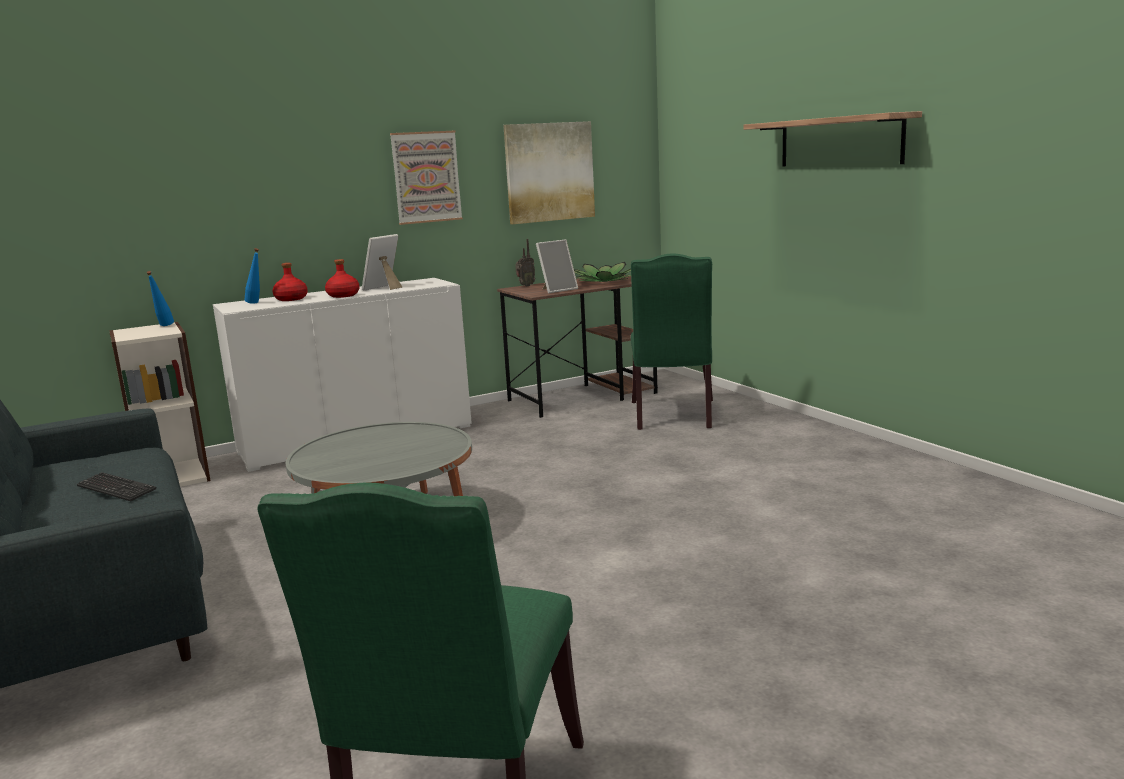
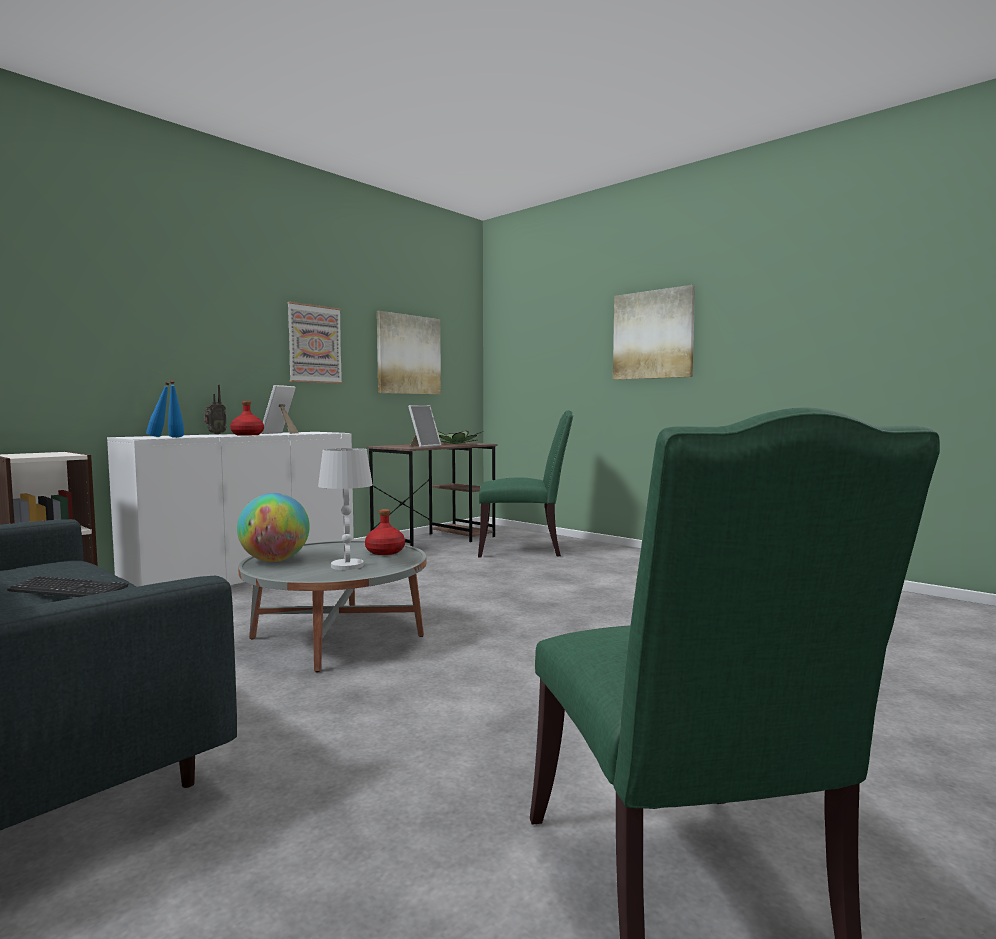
camera: 20 degrees left, 10 degrees down
blue bottle [147,271,174,326] -> blue bottle moved to [168,380,184,438]
red bottle [272,263,308,301] -> red bottle moved to [365,509,405,555]
radio [515,239,535,286] -> radio moved to [204,385,227,434]
green chair [631,254,713,430] -> green chair turned 75 degrees counterclockwise [478,410,573,558]
shelf [743,111,922,166] -> picture [613,285,695,380]
none -> globe [237,493,310,562]
none -> white table lamp [318,448,373,570]

